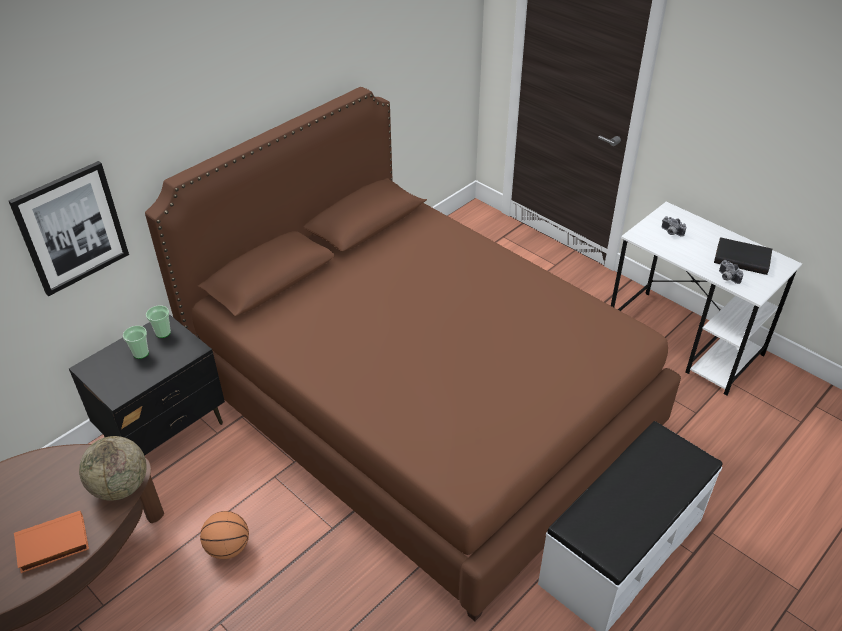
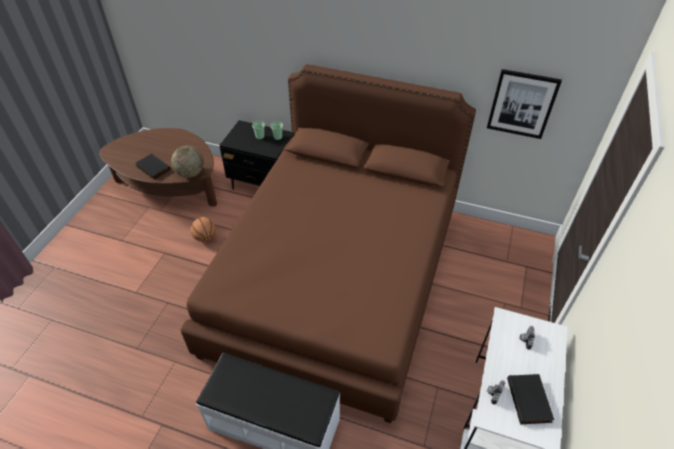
camera: 65 degrees right, 5 degrees up
picture [9,161,129,296] -> picture moved to [487,69,562,139]
orange book [14,511,89,573] -> black book [135,153,171,180]

